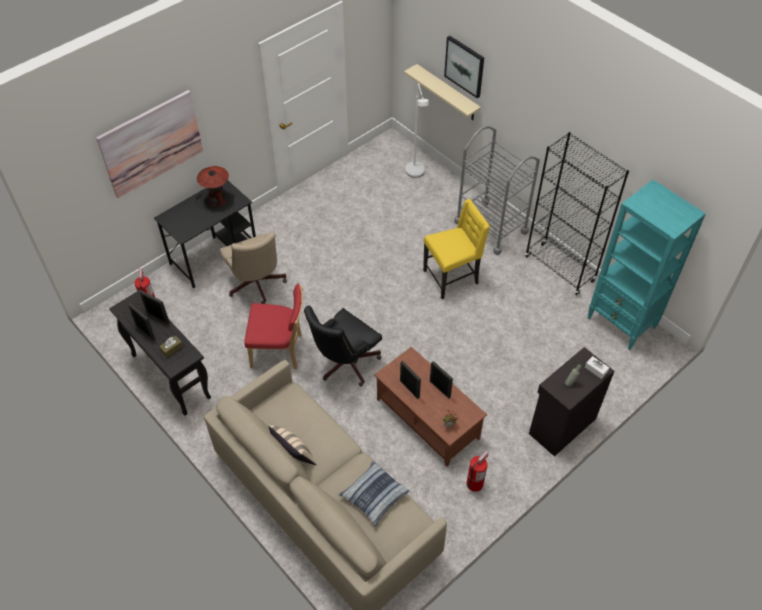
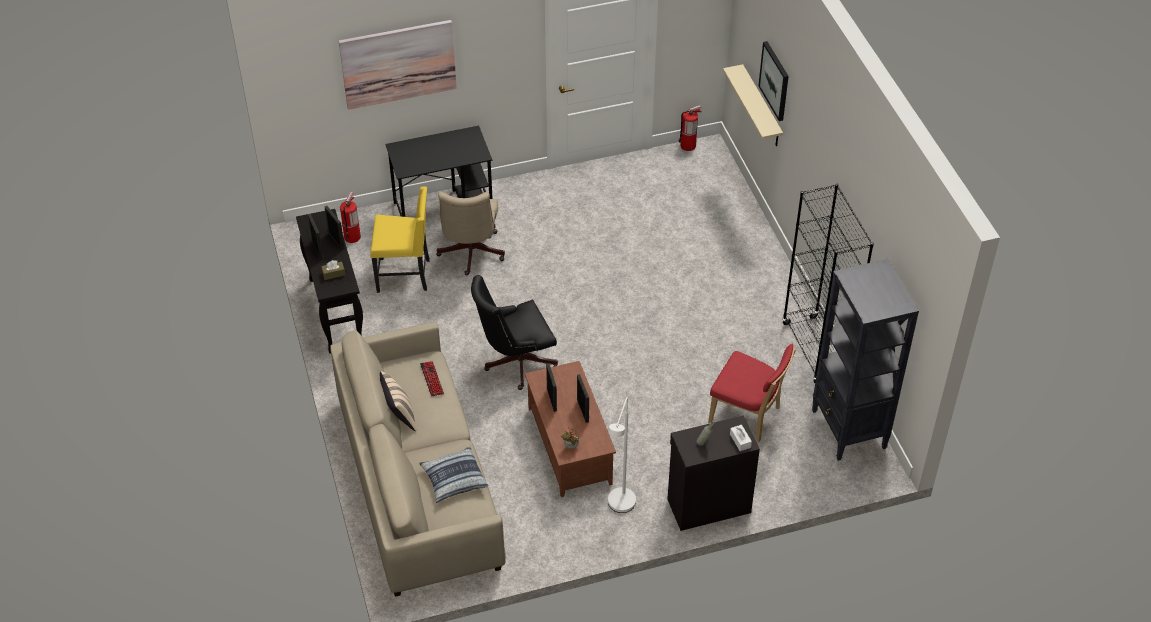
camera: 25 degrees right, 5 degrees down
table lamp [196,166,235,215] -> none
red chair [244,284,303,369] -> red chair moved to [708,344,796,442]
white floor lamp [406,83,429,178] -> white floor lamp moved to [608,398,636,513]
yellow chair [423,199,490,299] -> yellow chair moved to [370,186,430,293]
grey cart [454,126,540,255] -> none
fire extinguisher [467,451,489,492] -> fire extinguisher moved to [678,105,701,151]
turquoise bookcase [587,180,706,350] -> black bookcase [812,259,919,461]
none -> keyboard [420,361,444,397]

